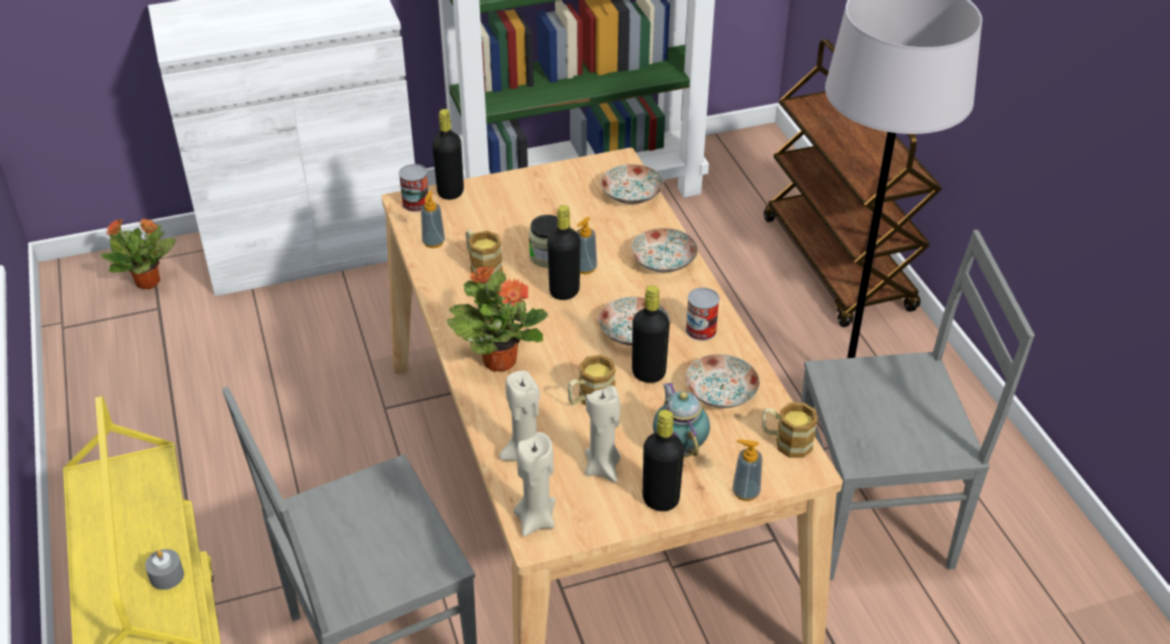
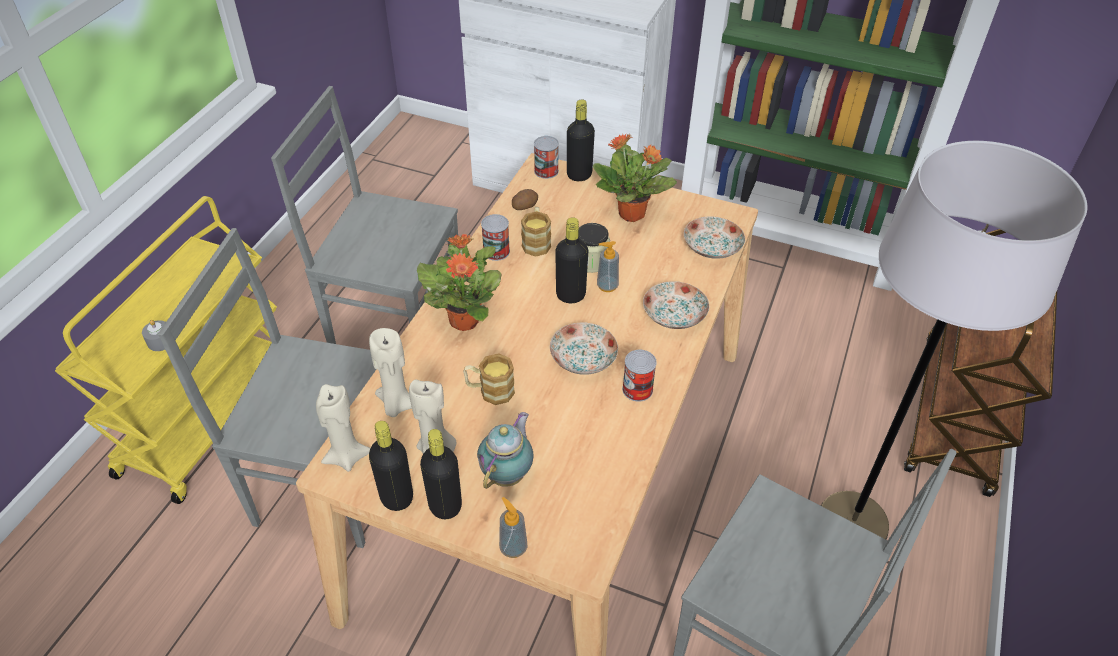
camera: 40 degrees right, 5 degrees up
potted plant [101,218,176,289] -> potted plant moved to [593,133,677,222]
soap dispenser [421,191,445,248] -> potato [512,189,538,210]
black bottle [632,285,670,383] -> black bottle moved to [369,421,413,511]
plate [685,354,760,408] -> none
mug [762,403,818,458] -> none
none -> grey chair [271,86,458,344]
none -> can [481,214,510,261]

